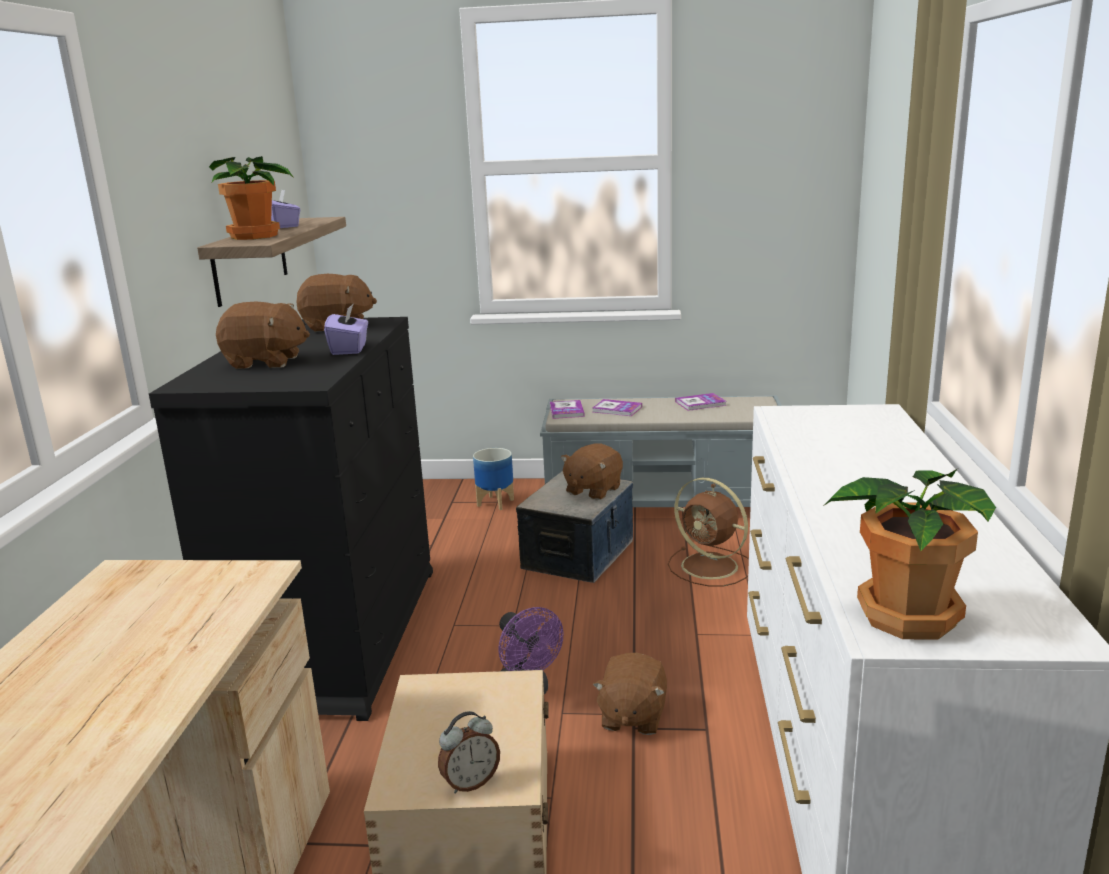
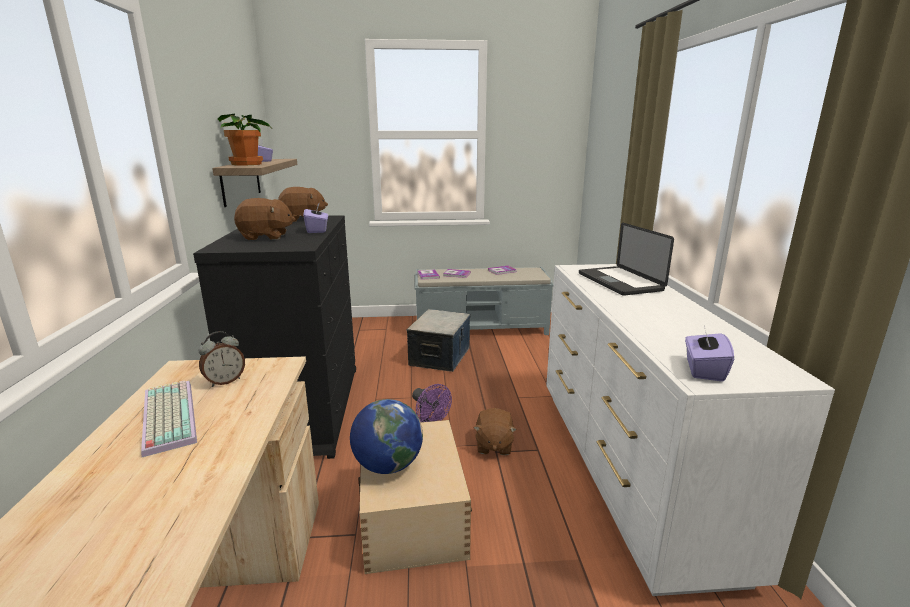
camera: 10 degrees left, 0 degrees up
alarm clock [438,711,500,794] -> alarm clock moved to [198,331,245,387]
planter [473,448,514,510] -> none
brown plush toy [561,443,623,500] -> none
brown fan [668,478,749,587] -> none
potted plant [822,469,996,639] -> purple tissue box [685,325,734,382]
none -> keyboard [141,380,197,458]
none -> globe [350,399,423,474]
none -> laptop [579,223,674,296]

